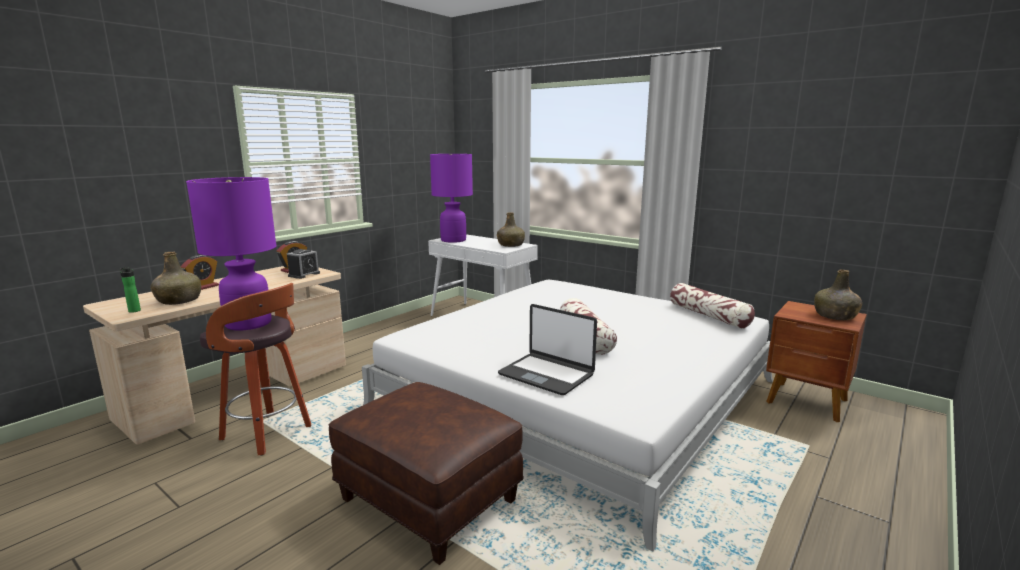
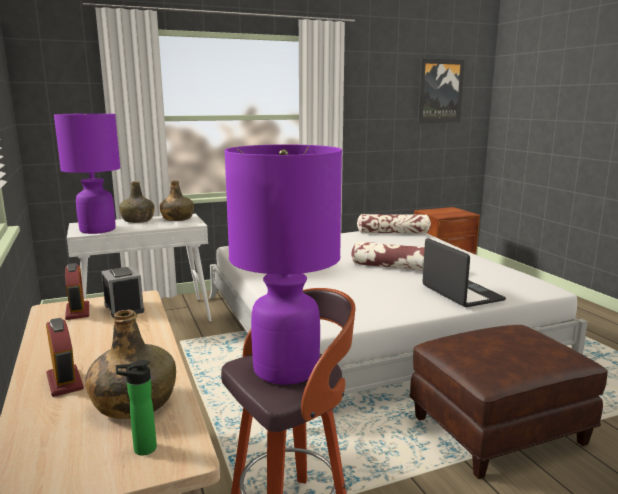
camera: 60 degrees left, 0 degrees up
laptop [498,304,597,395] -> laptop turned 90 degrees counterclockwise [423,238,506,307]
green bottle [814,270,862,320] -> green bottle moved to [119,181,155,223]
none -> picture [418,59,465,123]

